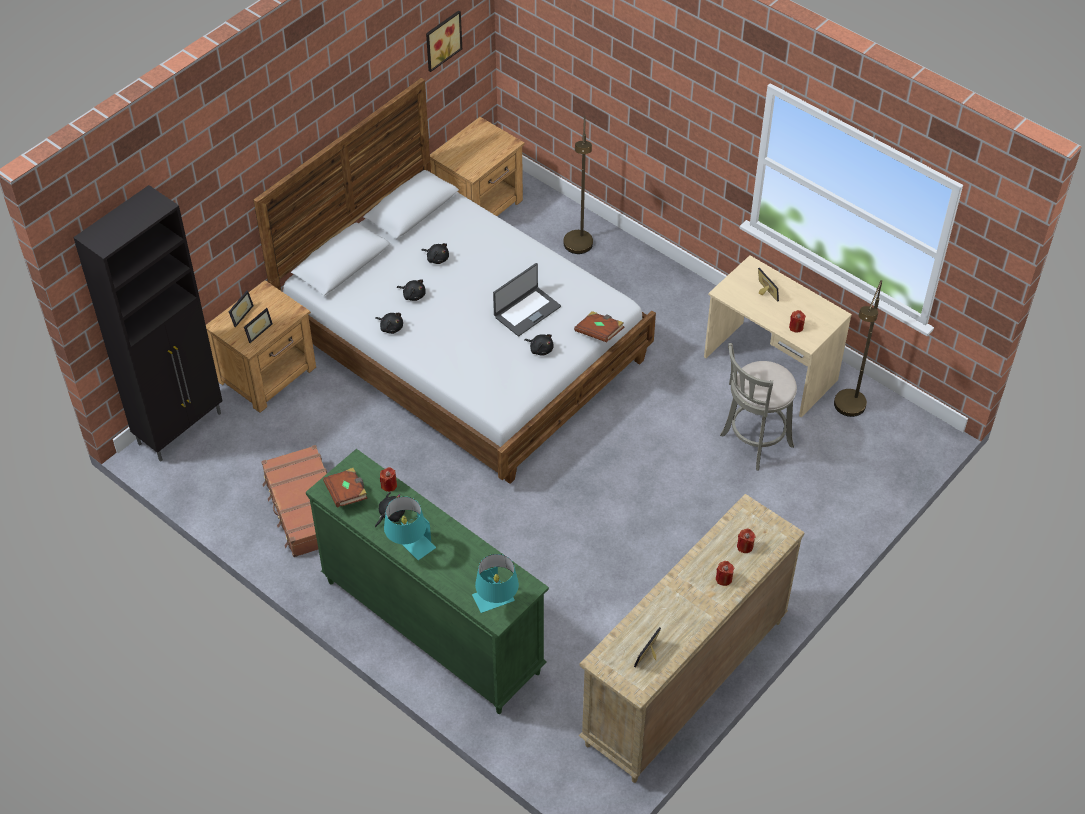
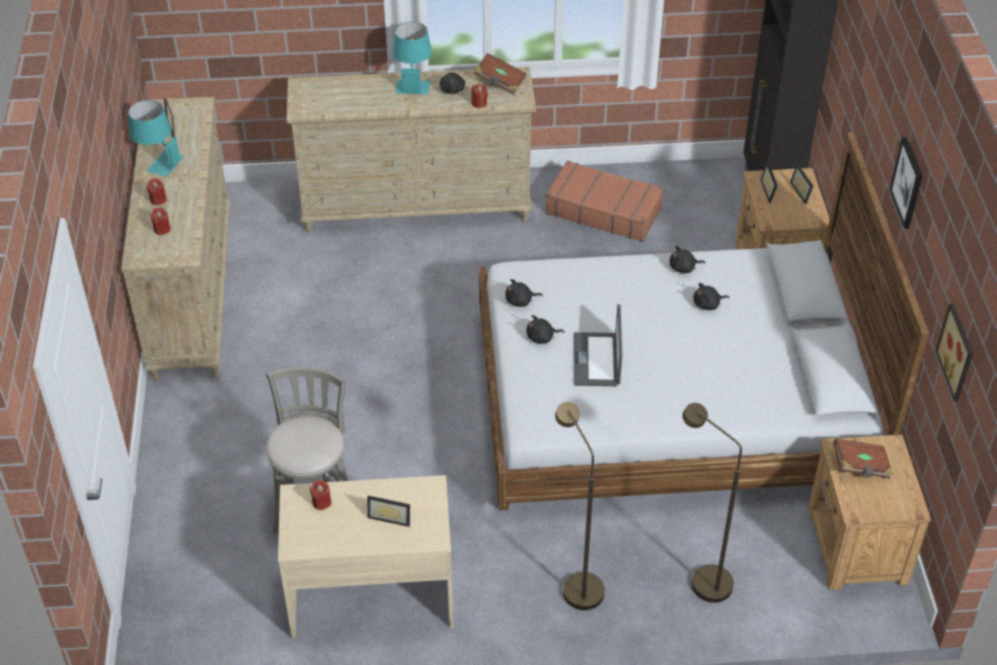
camera: 135 degrees right, 5 degrees down
green dresser [306,449,549,714] -> beige dresser [287,67,536,233]
black plush toy [422,243,449,264] -> black plush toy moved to [505,279,543,307]
turquoise table lamp [472,554,519,613] -> turquoise table lamp moved to [128,100,184,177]
brown book [574,311,625,342] -> brown book moved to [833,439,894,478]
brown floor lamp [834,280,882,417] -> brown floor lamp moved to [555,402,605,610]
none -> picture [889,137,923,229]

